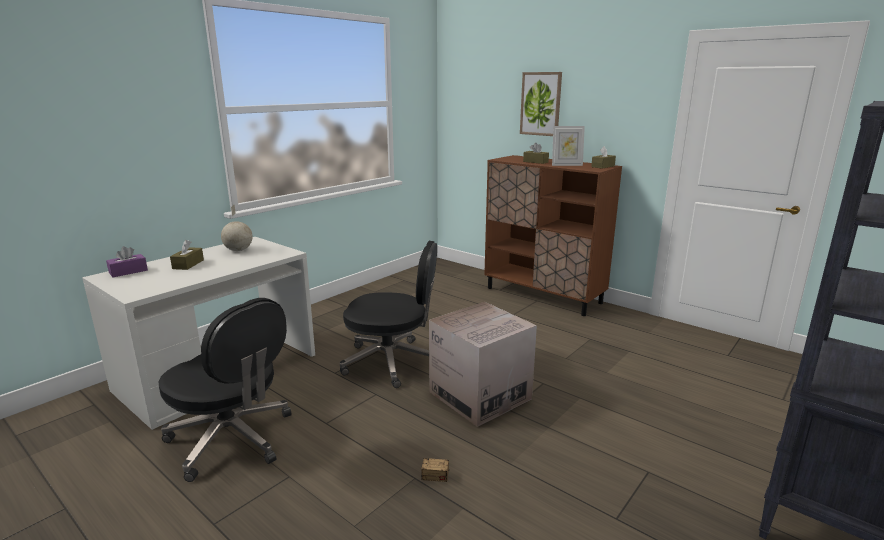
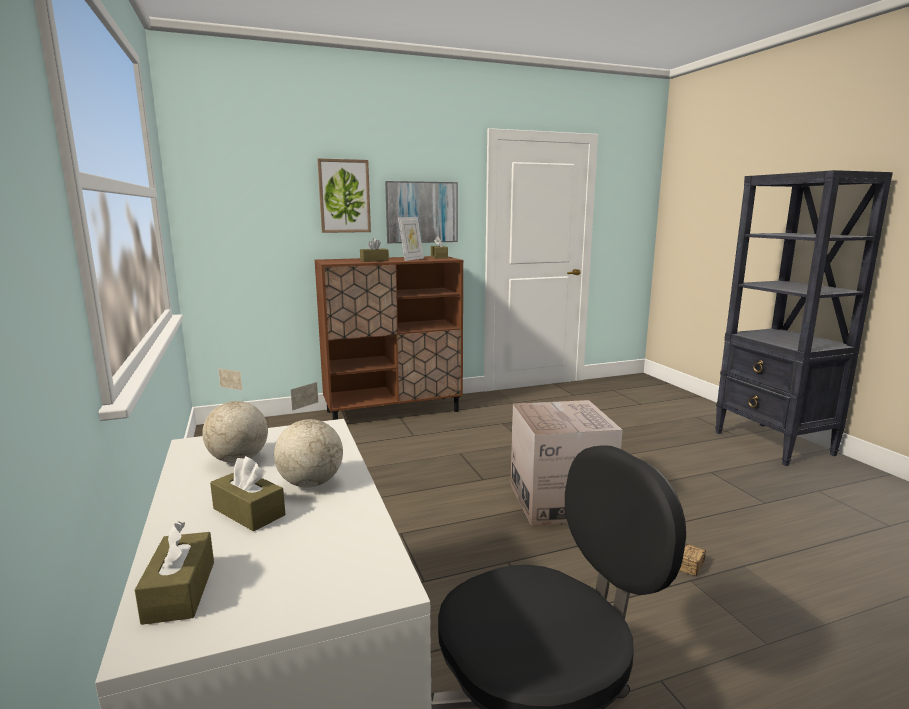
camera: 60 degrees left, 5 degrees down
purple tissue box [106,246,148,277] -> brown tissue box [135,521,214,625]
black office chair [340,241,437,388] -> none
none -> globe [274,382,343,488]
none -> picture [385,181,458,243]

